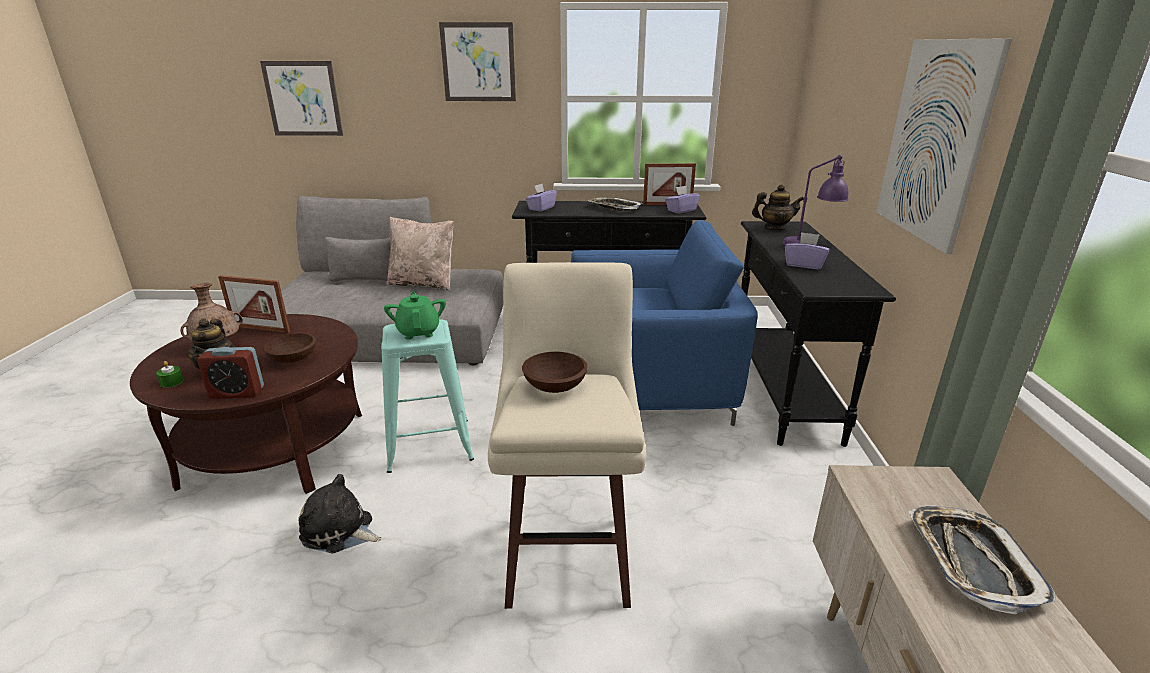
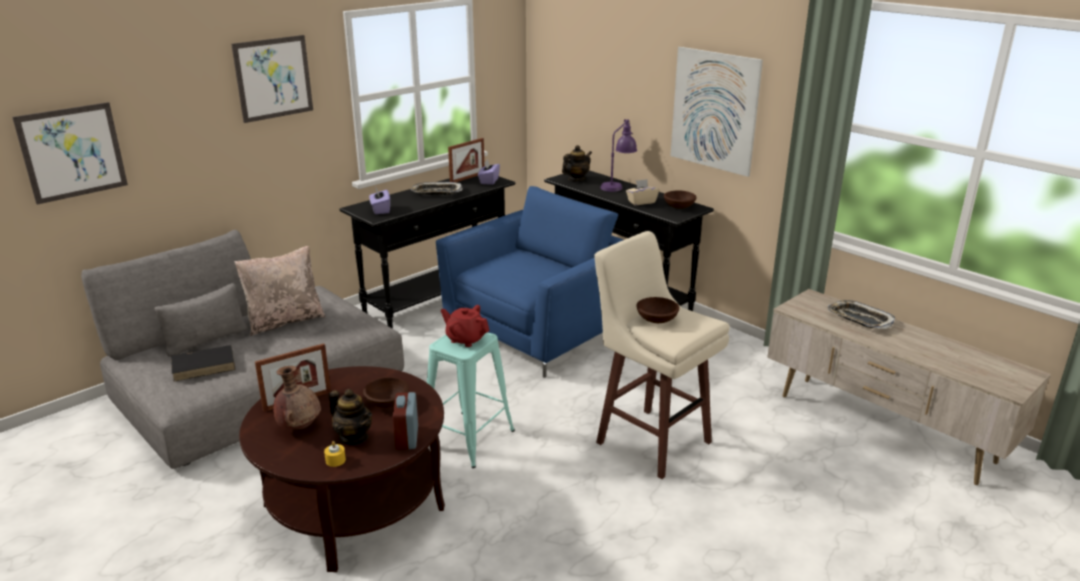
camera: 45 degrees left, 0 degrees up
green candle [156,361,184,388] -> yellow candle [324,441,346,467]
alarm clock [197,347,264,399] -> alarm clock turned 135 degrees clockwise [393,392,418,450]
plush toy [298,474,382,553] -> none
green teapot [384,292,446,340] -> red teapot [441,305,490,347]
purple tissue box [785,232,829,270] -> beige tissue box [626,179,659,205]
none -> black book [171,345,236,381]
none -> brown bowl [664,191,697,209]

